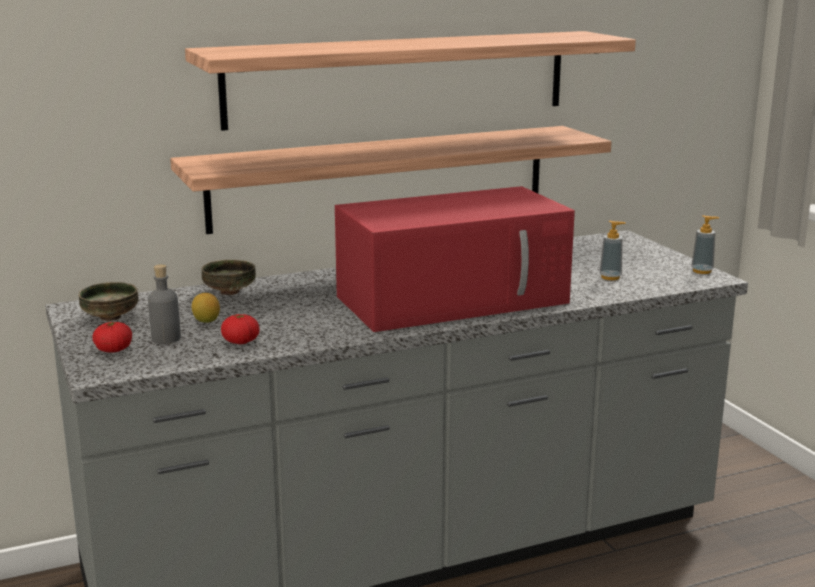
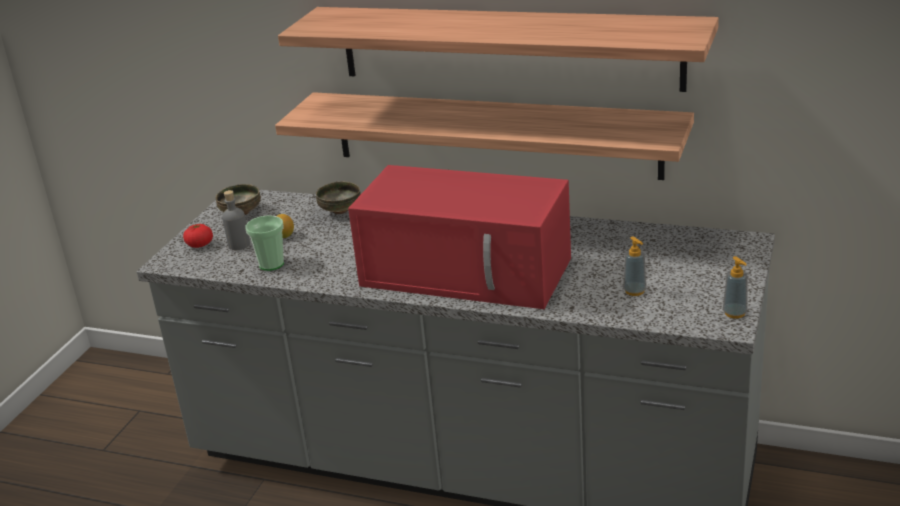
camera: 45 degrees right, 10 degrees up
tomato [221,314,260,344] -> cup [245,215,284,271]

